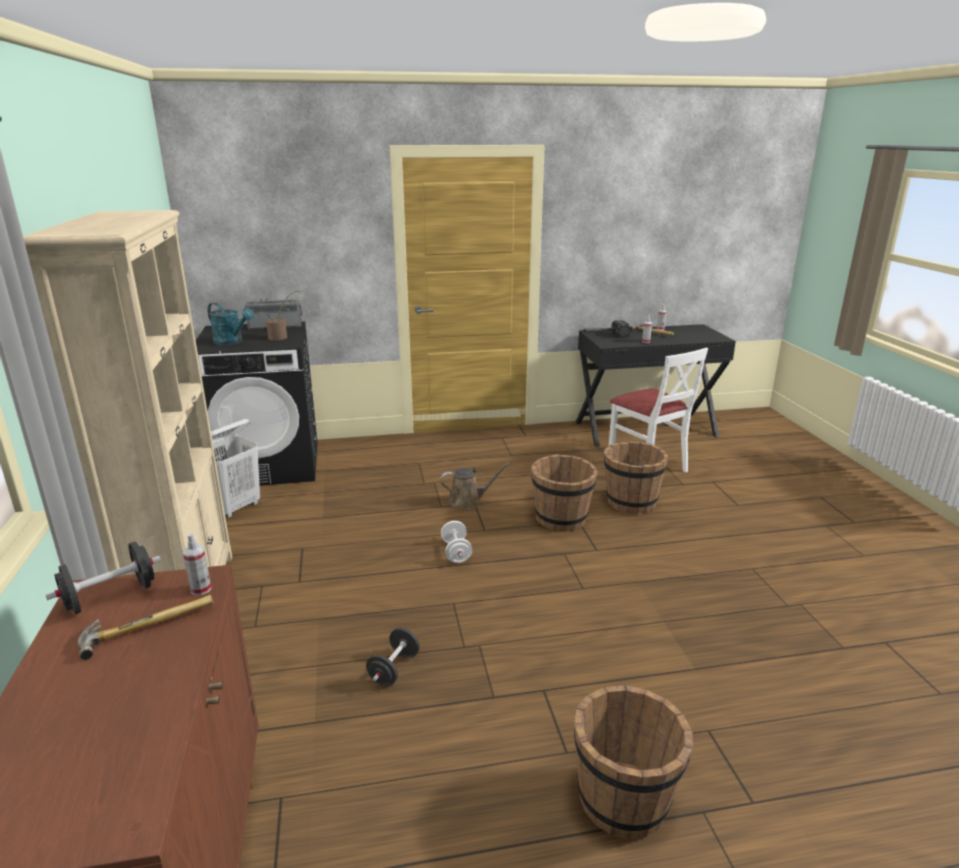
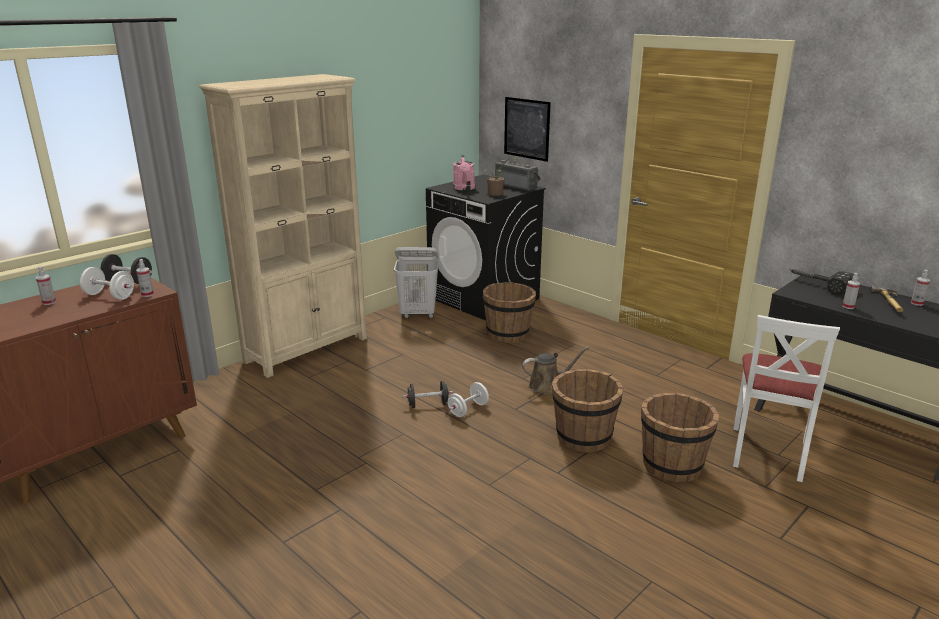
camera: 55 degrees right, 0 degrees up
hammer [78,595,213,660] -> white dumbbell [80,267,134,300]
turquoise watering can [207,303,254,345] -> pink watering can [453,155,475,190]
black dumbbell [366,628,420,686] -> black dumbbell moved to [403,381,453,408]
brown watering can [440,463,510,509] -> brown watering can turned 60 degrees counterclockwise [522,347,589,394]
brown bucket [574,685,693,840] -> brown bucket moved to [483,282,536,343]
none -> spray bottle [36,266,56,305]
none -> picture [504,97,551,162]

